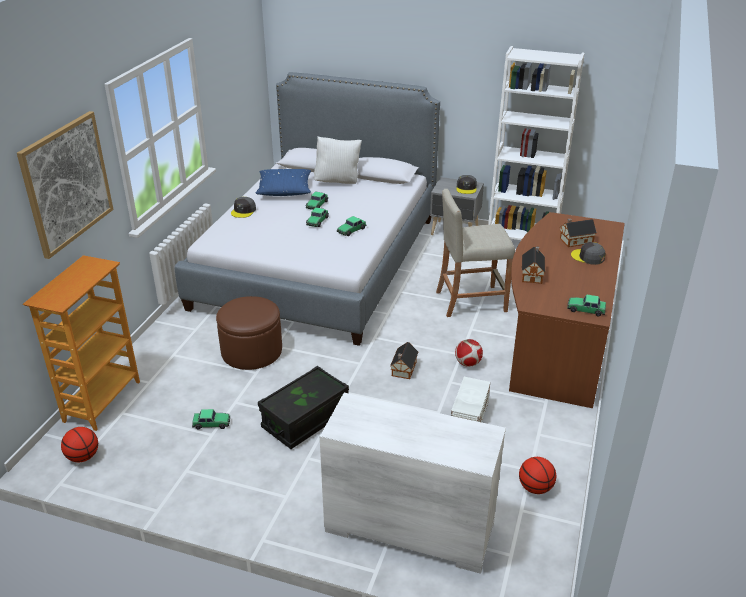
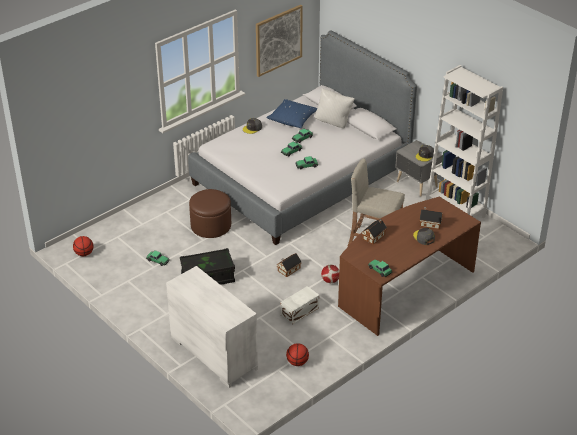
camera: 30 degrees right, 5 degrees up
picture [17,111,113,259] -> picture moved to [256,5,303,77]
bookcase [23,255,140,431] -> none

